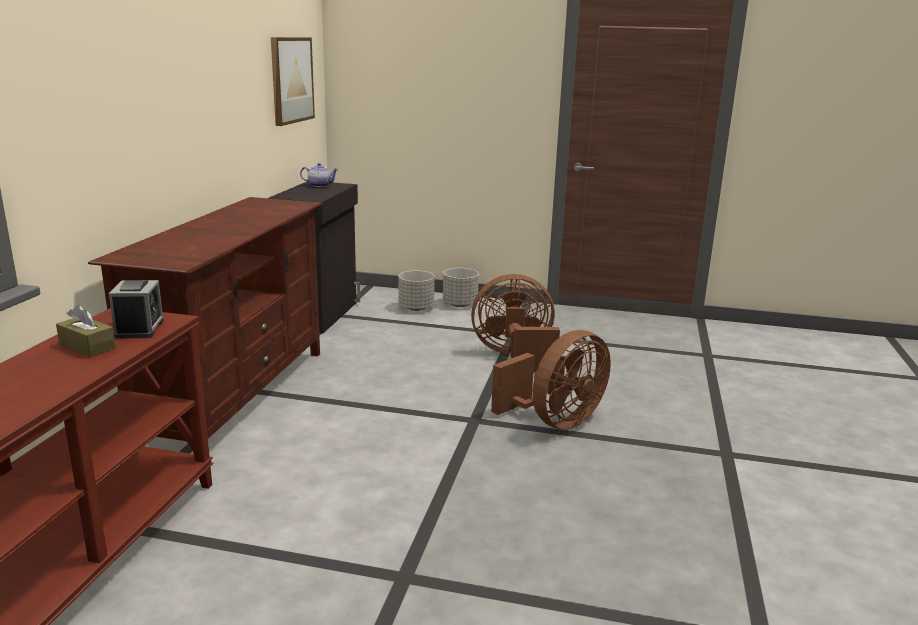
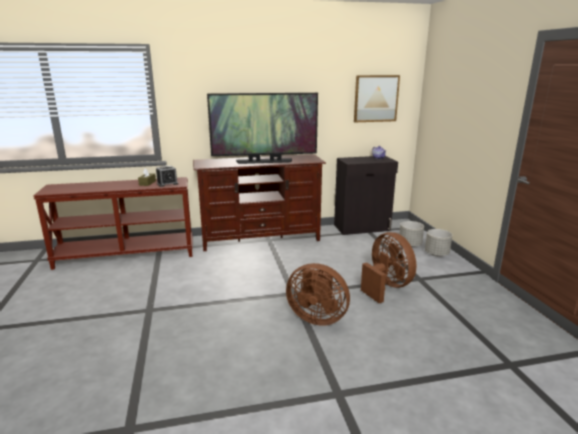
camera: 65 degrees right, 0 degrees up
none -> television [207,93,318,164]

